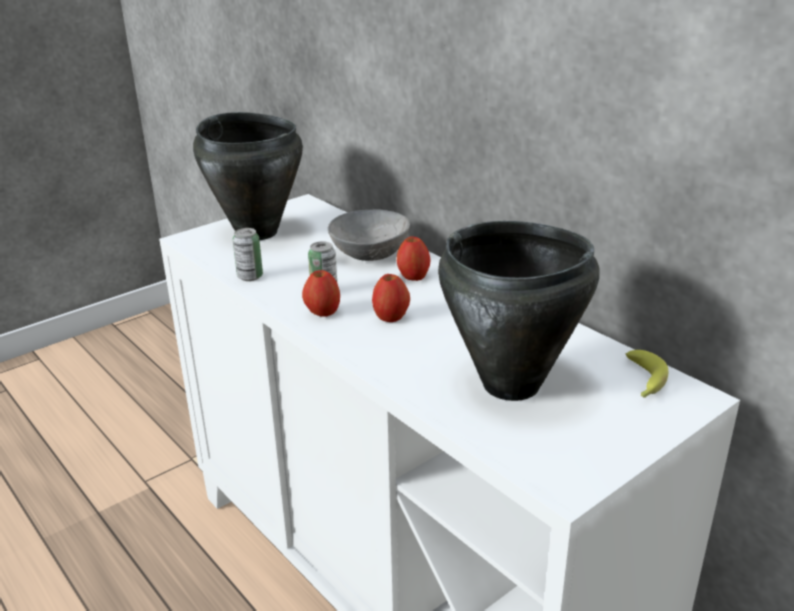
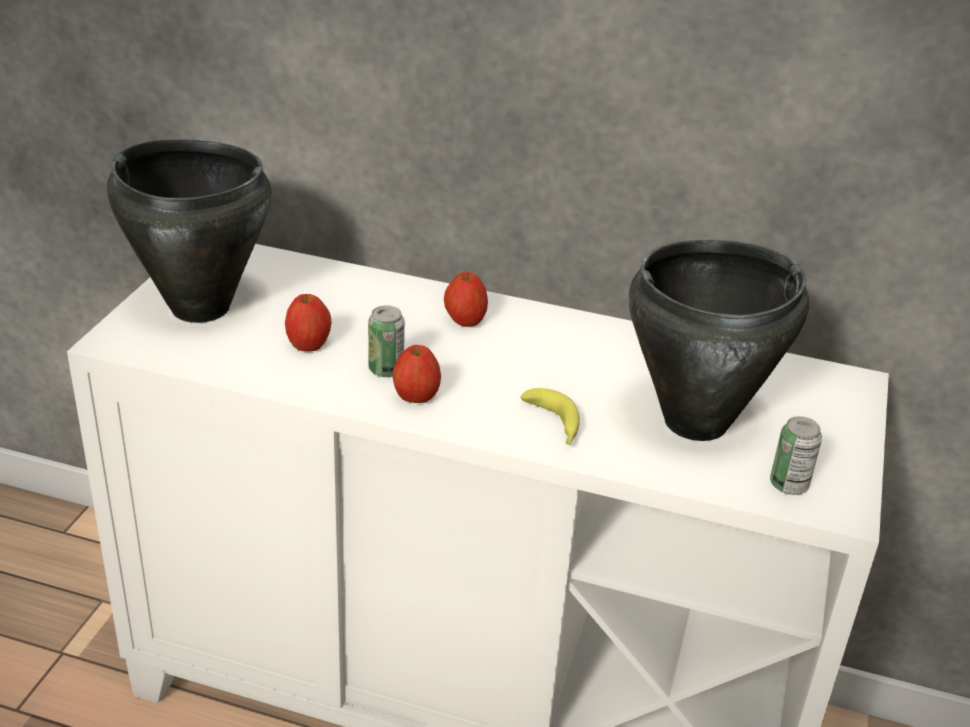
camera: 35 degrees left, 5 degrees up
can [233,228,263,281] -> can moved to [770,416,822,495]
grey bowl [328,209,410,261] -> none
apple [372,274,410,322] -> apple moved to [285,294,332,352]
banana [626,350,668,398] -> banana moved to [520,388,580,445]

